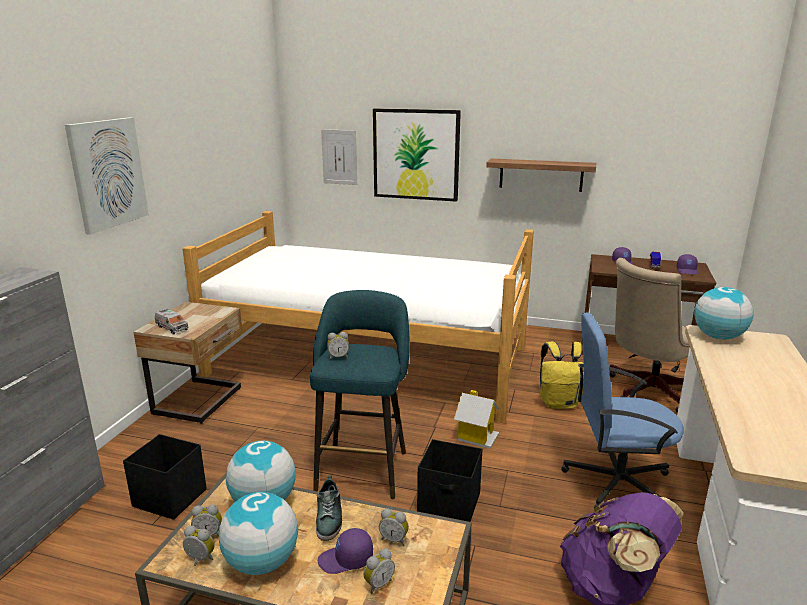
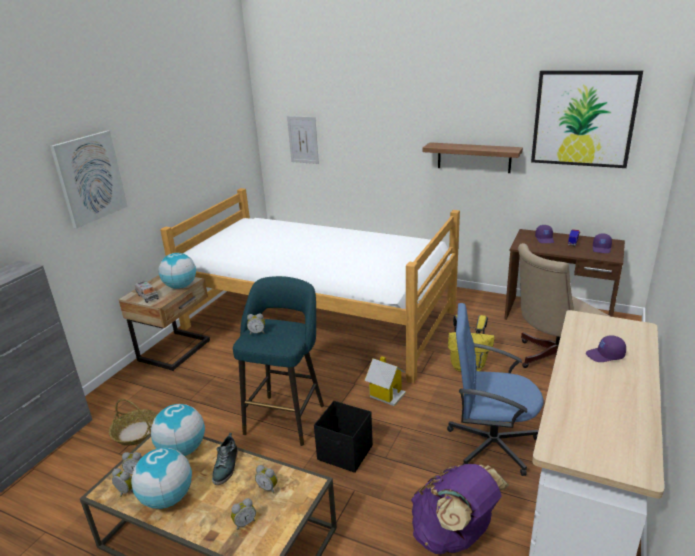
camera: 10 degrees right, 5 degrees up
black storage box [123,434,207,520] -> basket [109,399,158,446]
purple cap [318,528,373,574] -> purple cap moved to [586,335,626,362]
picture [373,108,461,202] -> picture moved to [531,71,643,168]
globe [694,287,754,340] -> globe moved to [158,253,196,289]

